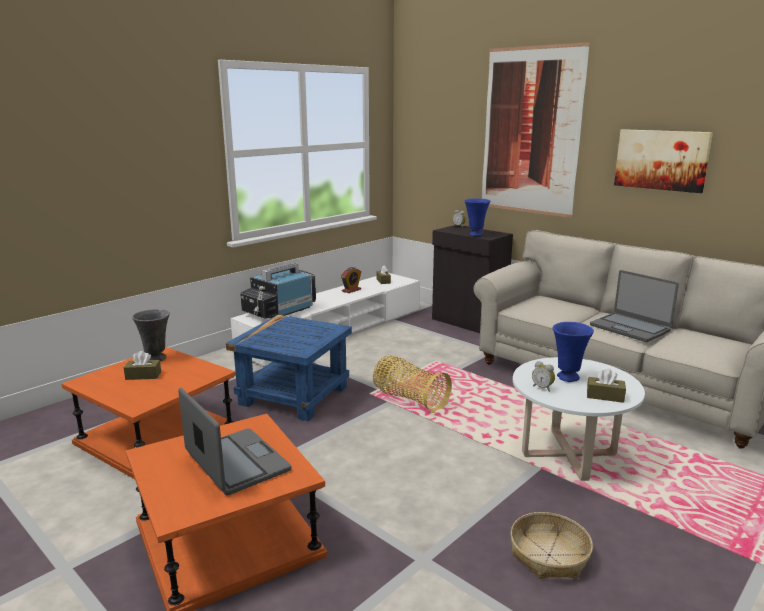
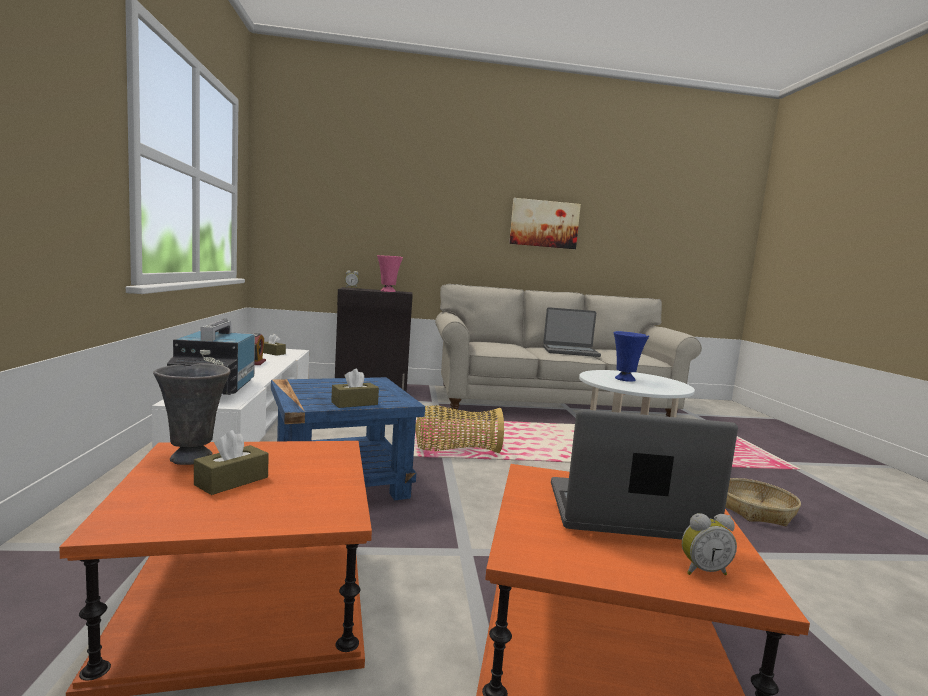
camera: 50 degrees left, 10 degrees down
blue vase [464,198,490,236] -> pink vase [377,255,403,292]
picture [482,42,590,218] -> none
alarm clock [532,361,555,392] -> alarm clock moved to [682,513,737,575]
brown tissue box [587,368,626,403] -> brown tissue box moved to [331,369,379,408]

